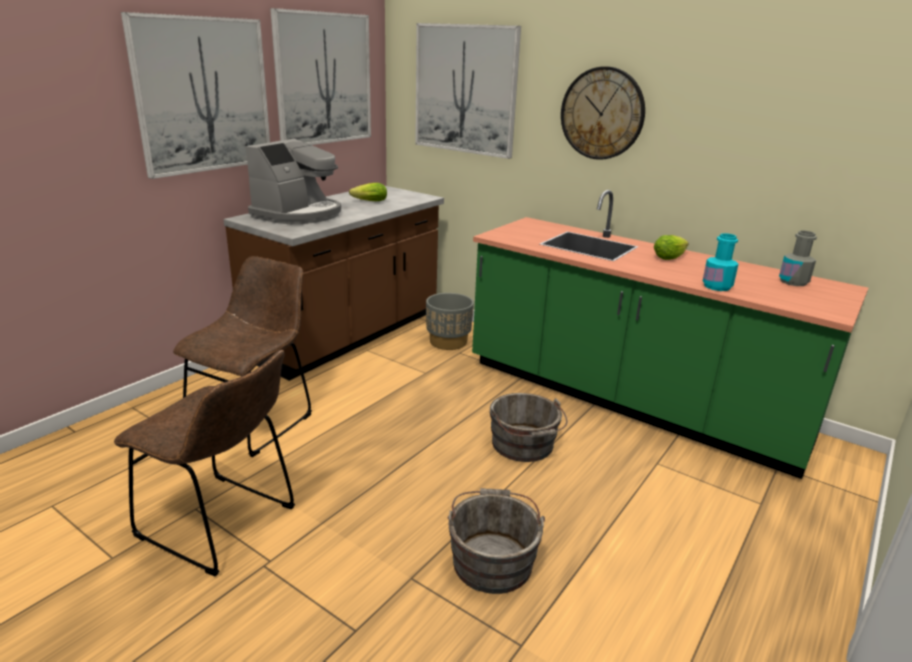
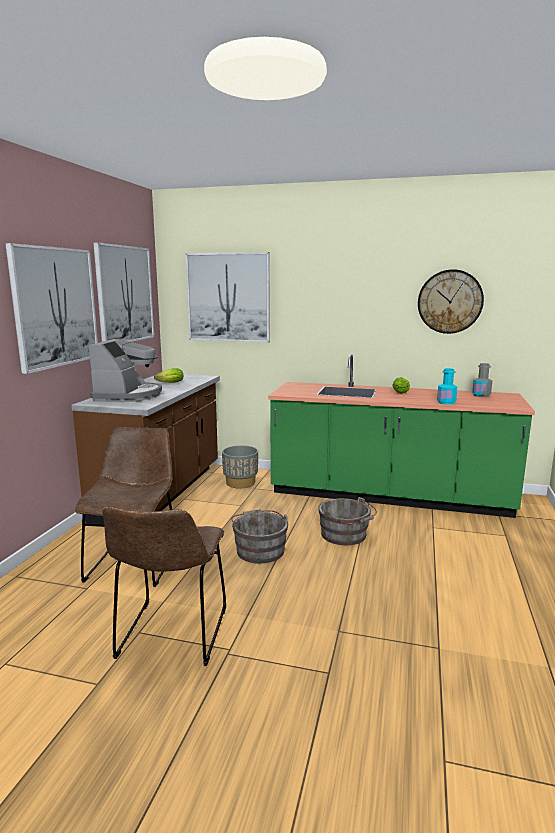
camera: 20 degrees left, 10 degrees down
brown chair [114,350,295,577] -> brown chair turned 90 degrees clockwise [103,506,226,666]
grey bucket [447,488,545,594] -> grey bucket moved to [231,509,288,564]
wall clock [561,67,645,160] -> wall clock moved to [418,269,484,334]

